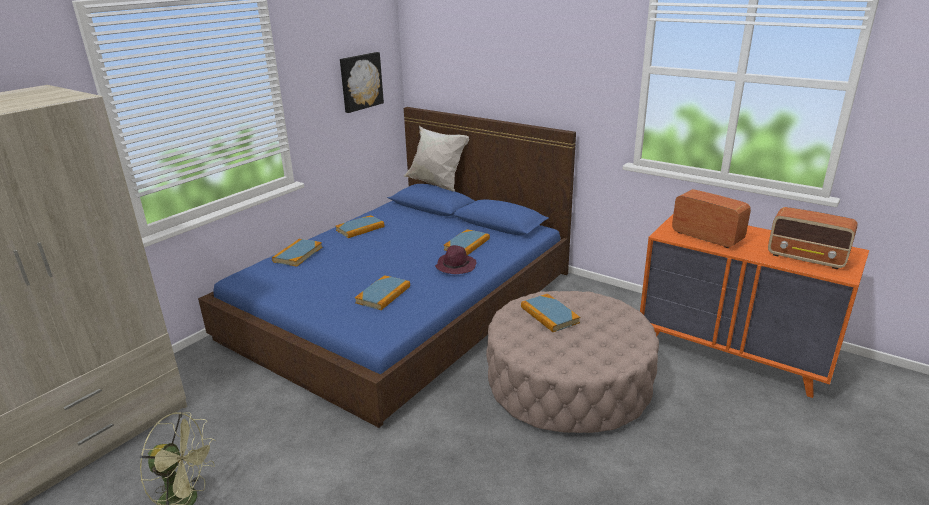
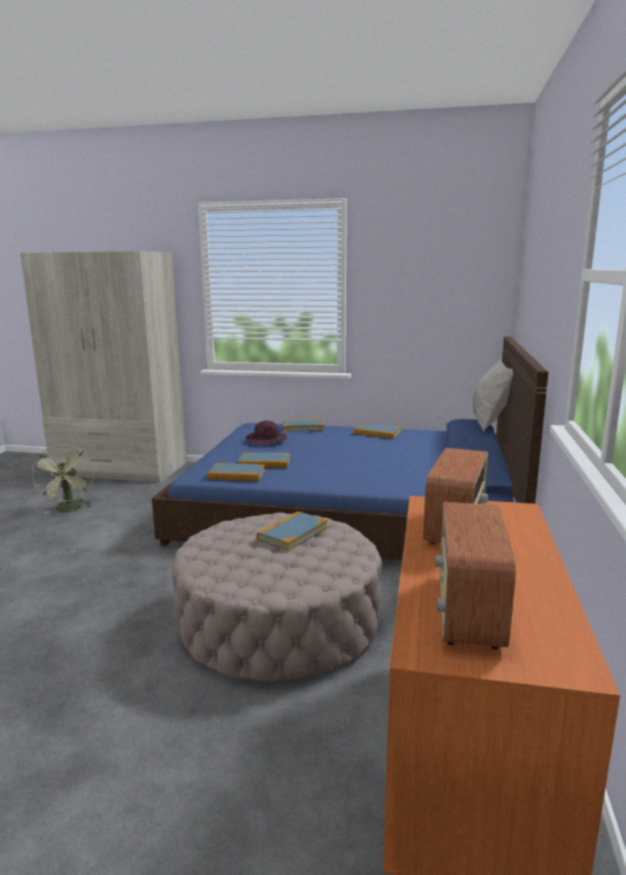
camera: 65 degrees right, 10 degrees down
picture [340,52,384,113] -> none
purple hat [435,245,476,274] -> purple hat moved to [246,421,287,446]
book [444,229,490,255] -> book moved to [207,463,265,481]

